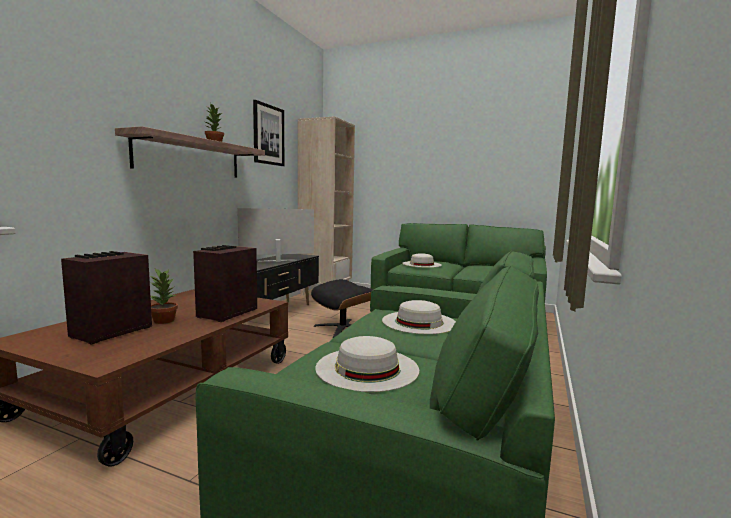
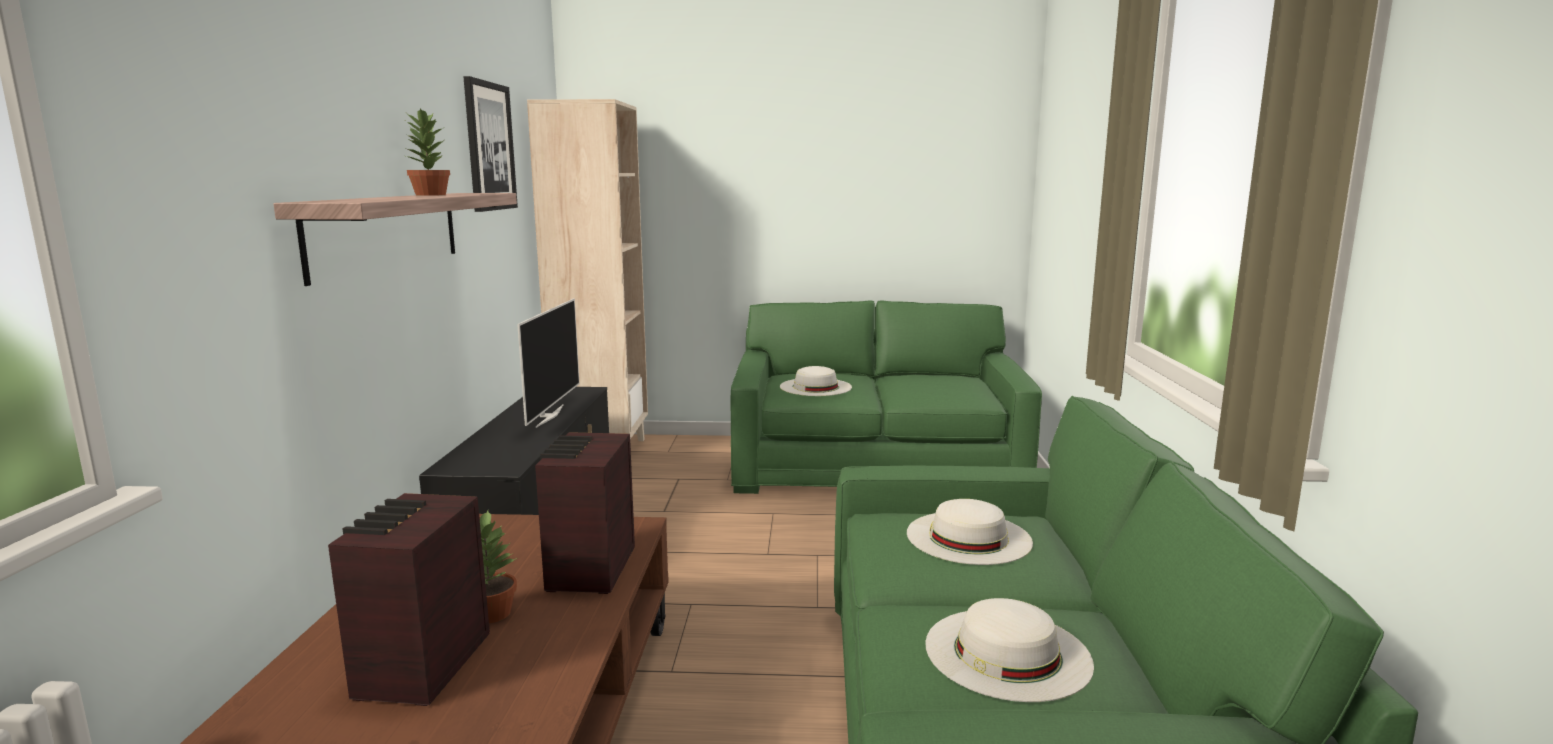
camera: 20 degrees left, 5 degrees up
television [237,208,314,262] -> television turned 135 degrees clockwise [517,299,580,428]
black ottoman [311,279,373,338] -> none

